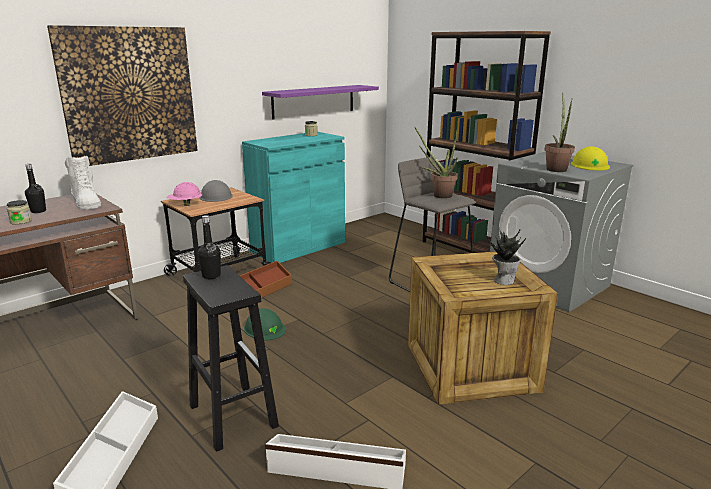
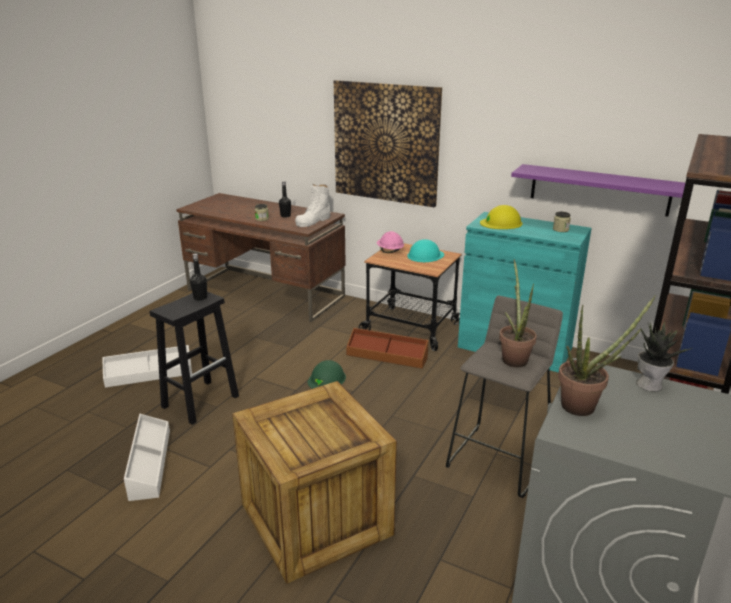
camera: 70 degrees right, 5 degrees up
grey hard hat [200,180,233,202] -> turquoise hard hat [407,239,444,262]
potted plant [487,228,526,285] -> potted plant moved to [636,322,692,391]
yellow hard hat [571,146,610,171] -> yellow hard hat moved to [480,205,522,229]

